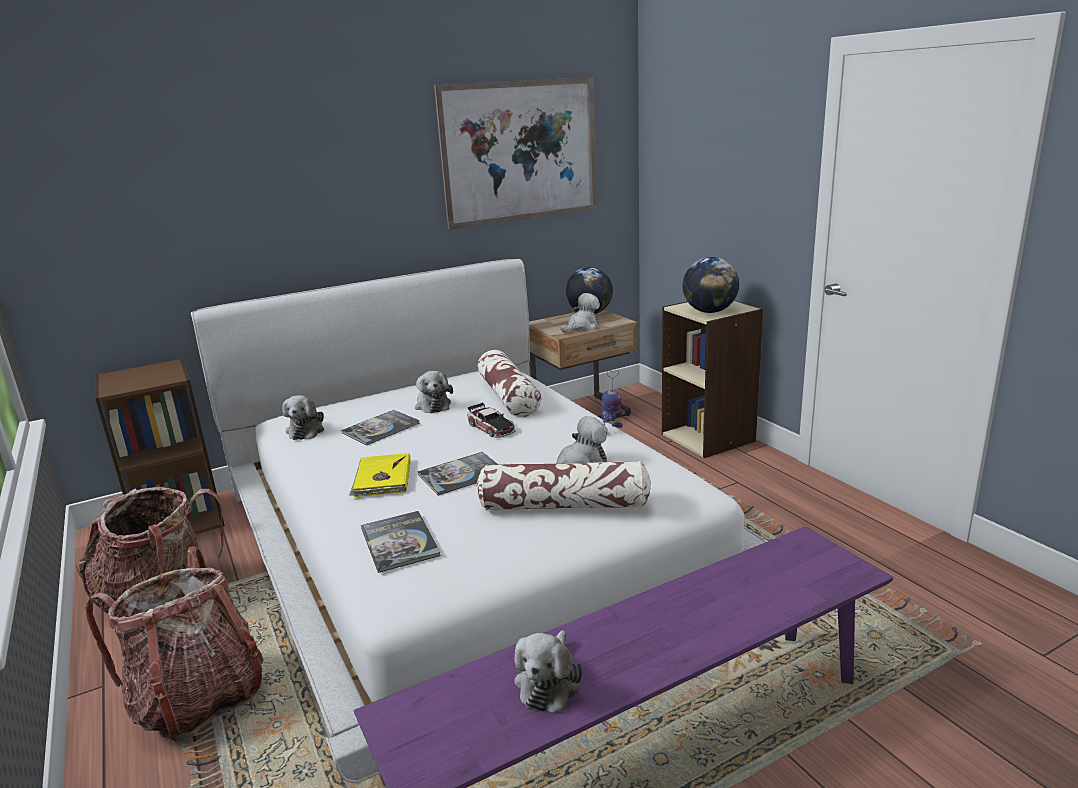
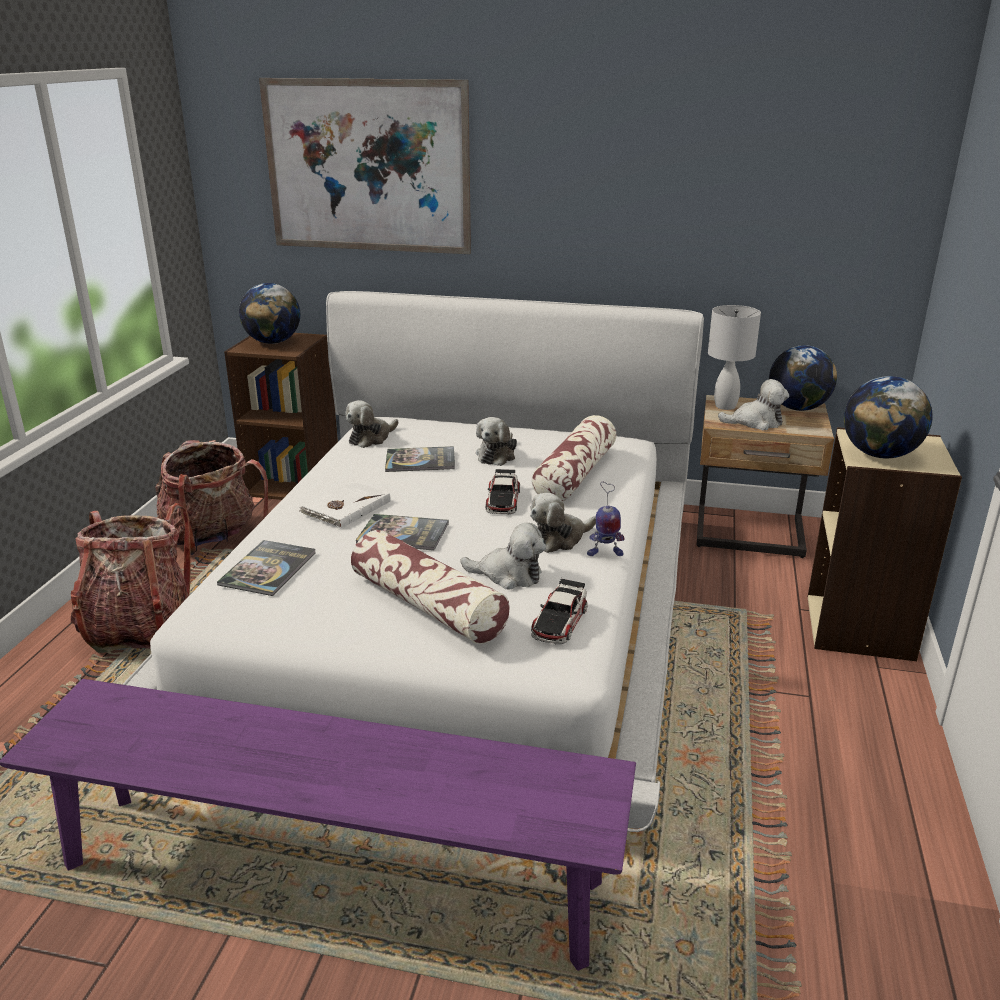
camera: 40 degrees right, 5 degrees up
yellow book [349,453,411,497] -> white book [299,481,391,529]
picture [434,77,597,229] -> picture moved to [259,78,471,254]
plush toy [514,630,583,713] -> plush toy moved to [530,493,596,553]
none -> globe [239,283,300,344]
none -> toy car [531,578,588,644]
none -> white table lamp [708,305,761,410]

